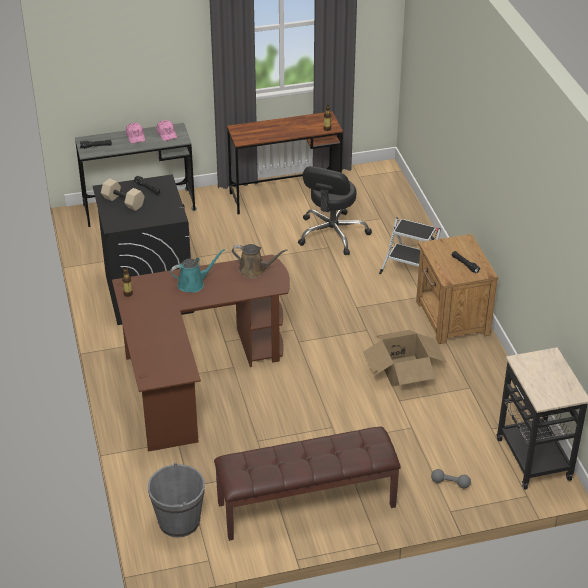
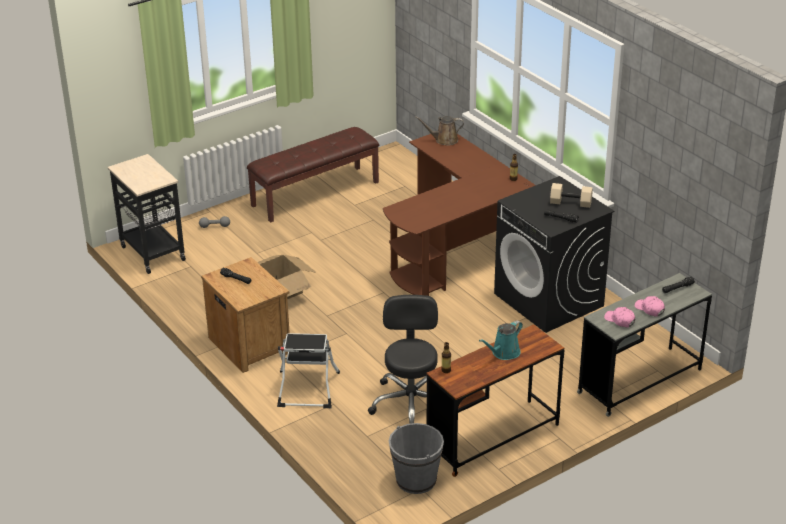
camera: 160 degrees right, 5 degrees down
grey bucket [148,463,205,538] -> grey bucket moved to [389,423,444,494]
turquoise watering can [170,249,225,293] -> turquoise watering can moved to [479,320,523,360]
brown watering can [232,244,287,278] -> brown watering can moved to [415,116,464,146]

